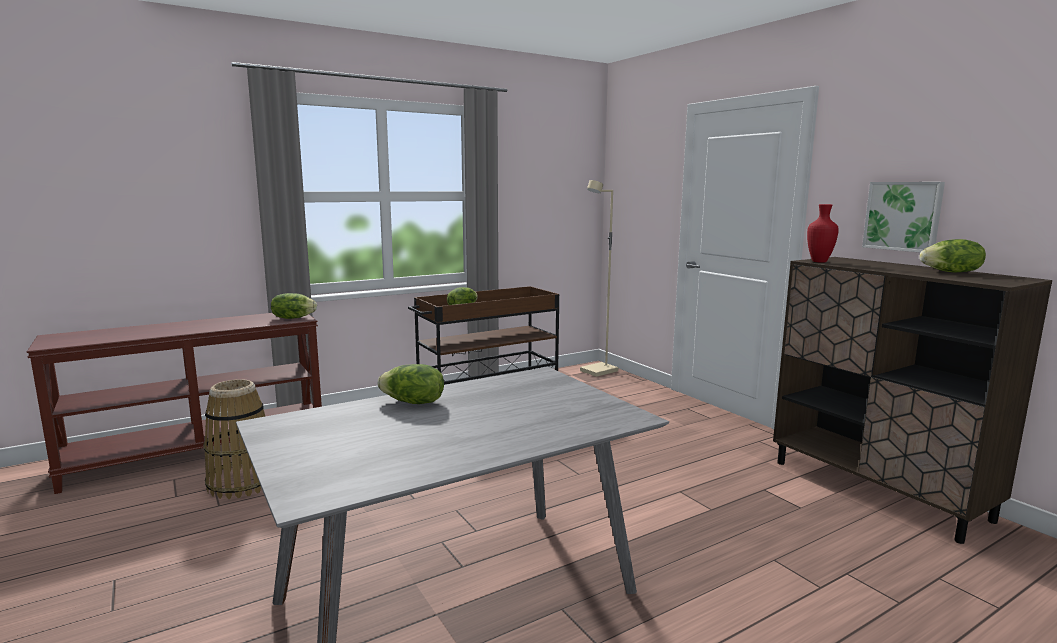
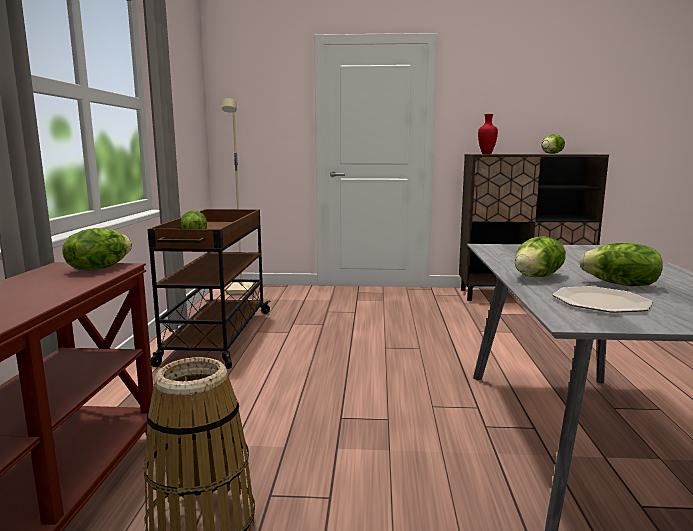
camera: 55 degrees left, 0 degrees up
picture [862,182,945,252] -> none
none -> plate [553,286,653,313]
none -> lettuce [579,243,663,286]

